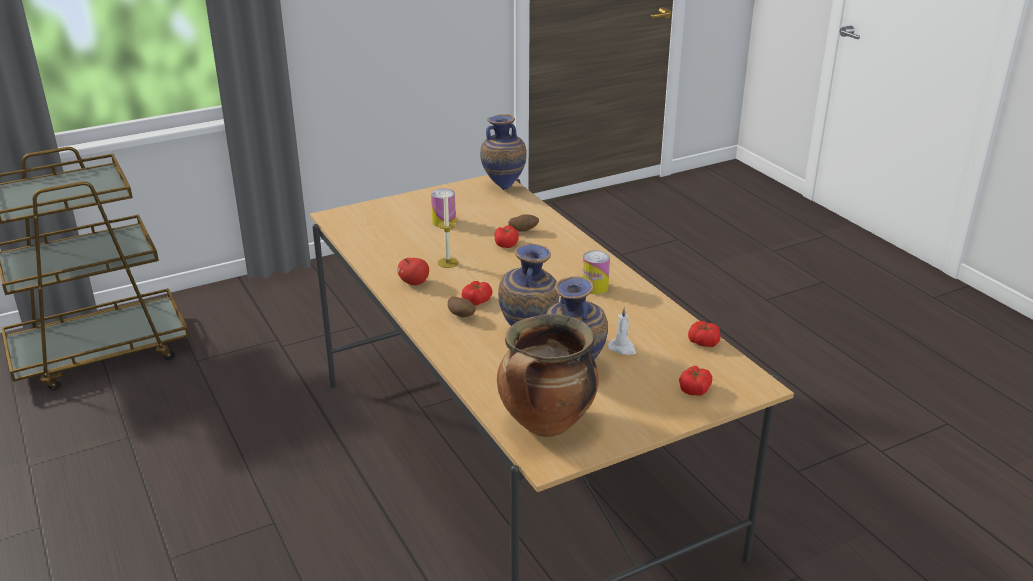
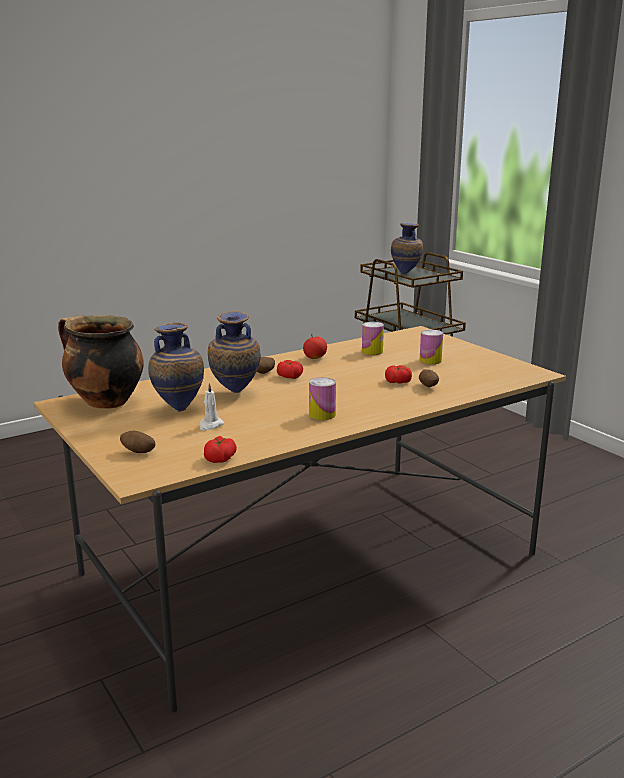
camera: 85 degrees right, 10 degrees down
candle [438,191,459,268] -> none
vase [480,114,527,190] -> vase moved to [391,223,423,274]
tomato [679,366,712,396] -> potato [120,431,155,453]
none -> can [362,322,384,355]

